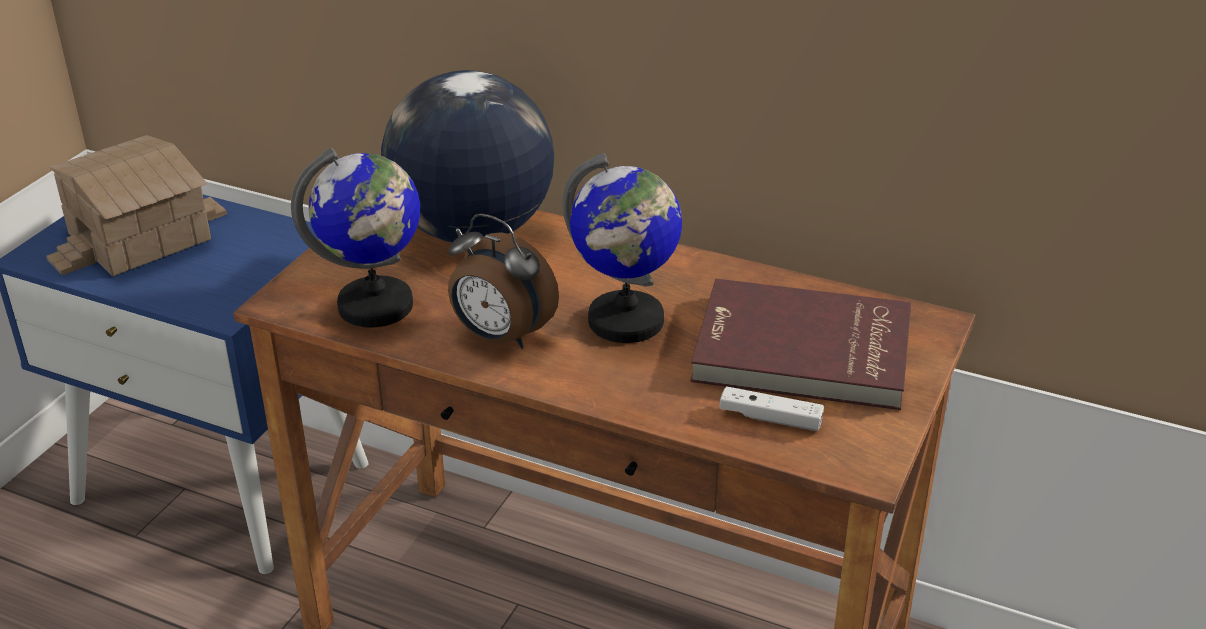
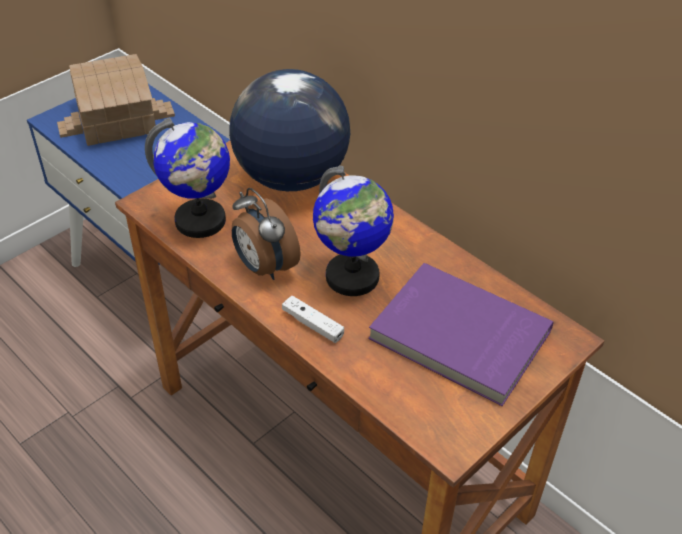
camera: 20 degrees right, 10 degrees up
red book [690,279,911,410] -> purple book [368,263,554,406]
white game controller [720,386,824,431] -> white game controller moved to [282,295,344,343]

